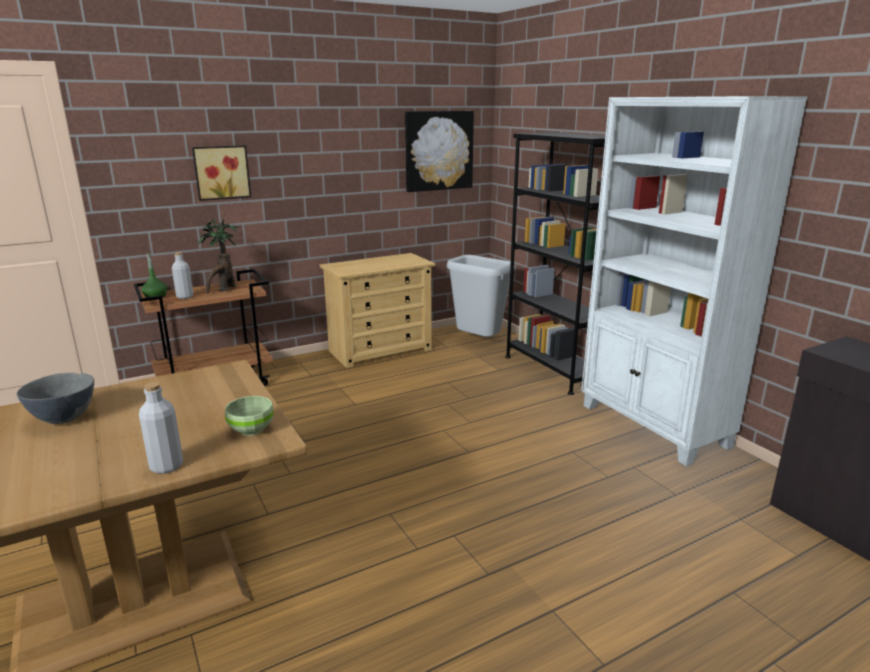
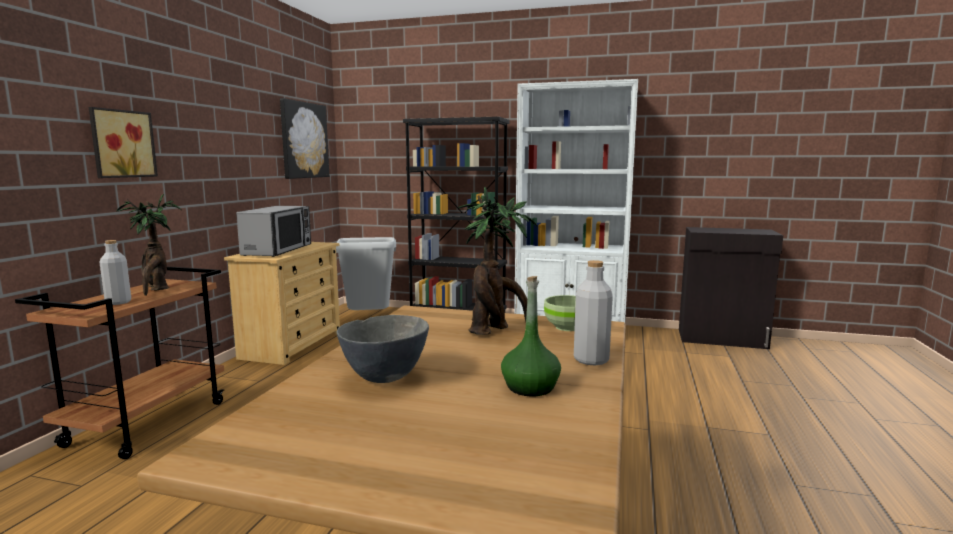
camera: 45 degrees left, 10 degrees down
green bottle [141,253,167,298] -> green bottle moved to [501,276,561,396]
none -> microwave [236,206,311,257]
none -> potted plant [458,187,537,335]

